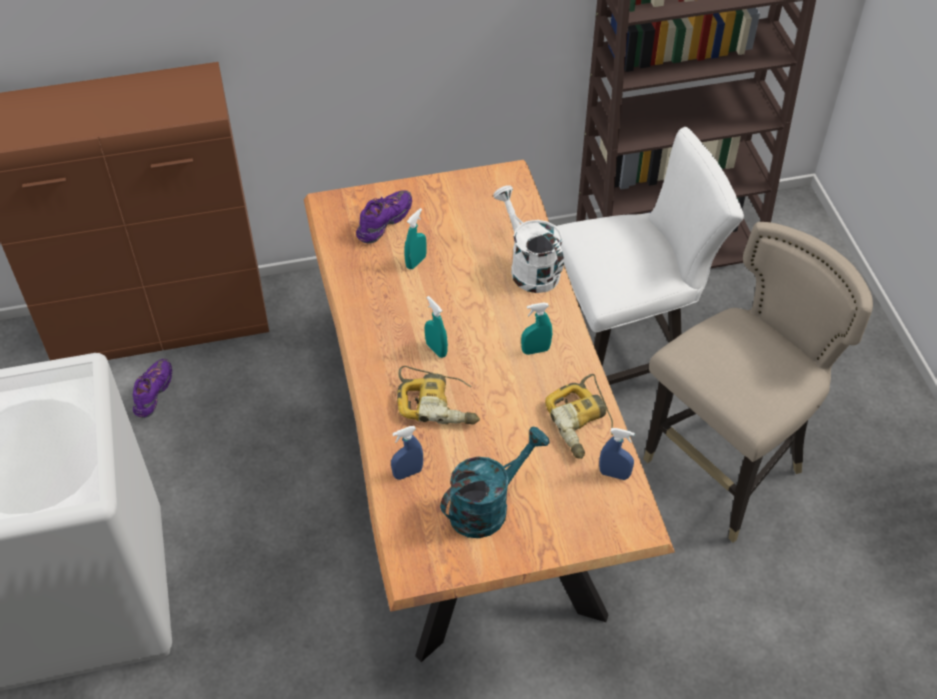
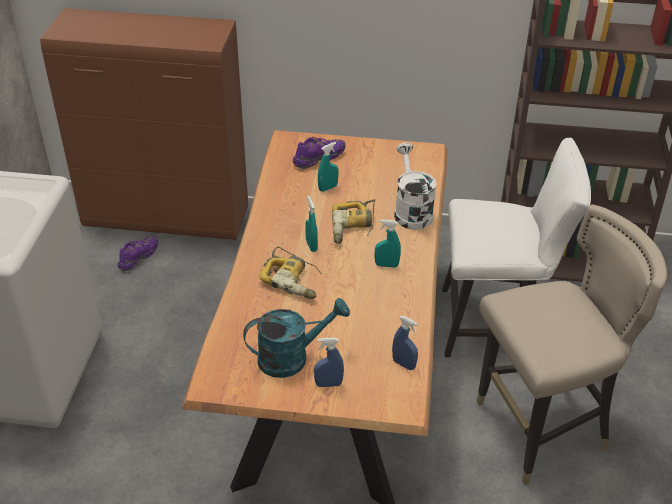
camera: 20 degrees right, 10 degrees down
blue spray bottle [391,426,423,480] -> blue spray bottle moved to [314,338,344,387]
power drill [545,374,613,459] -> power drill moved to [332,199,376,244]

